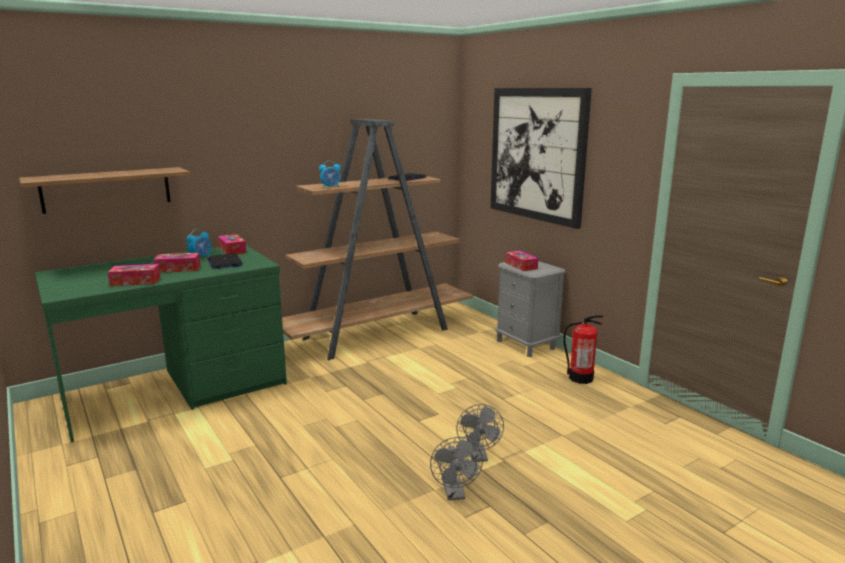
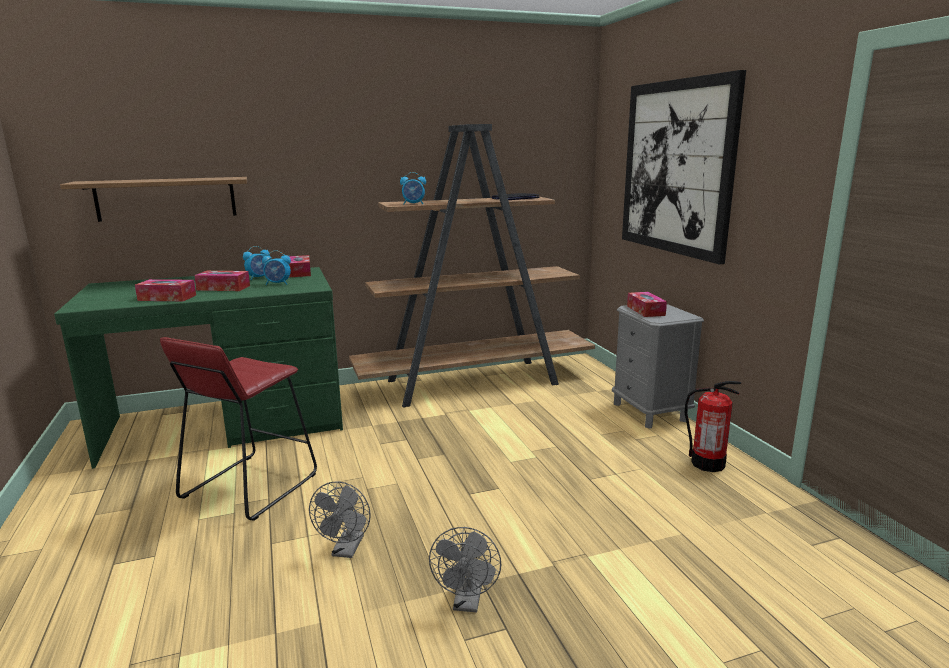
camera: 15 degrees right, 0 degrees up
laptop [207,253,243,269] -> alarm clock [262,250,291,285]
grey fan [456,404,504,462] -> grey fan moved to [309,481,371,558]
none -> red stool [160,337,317,521]

